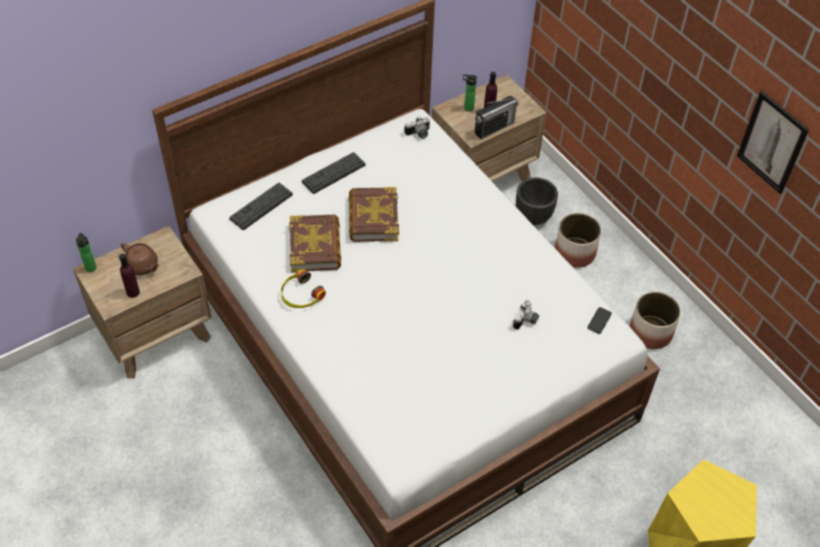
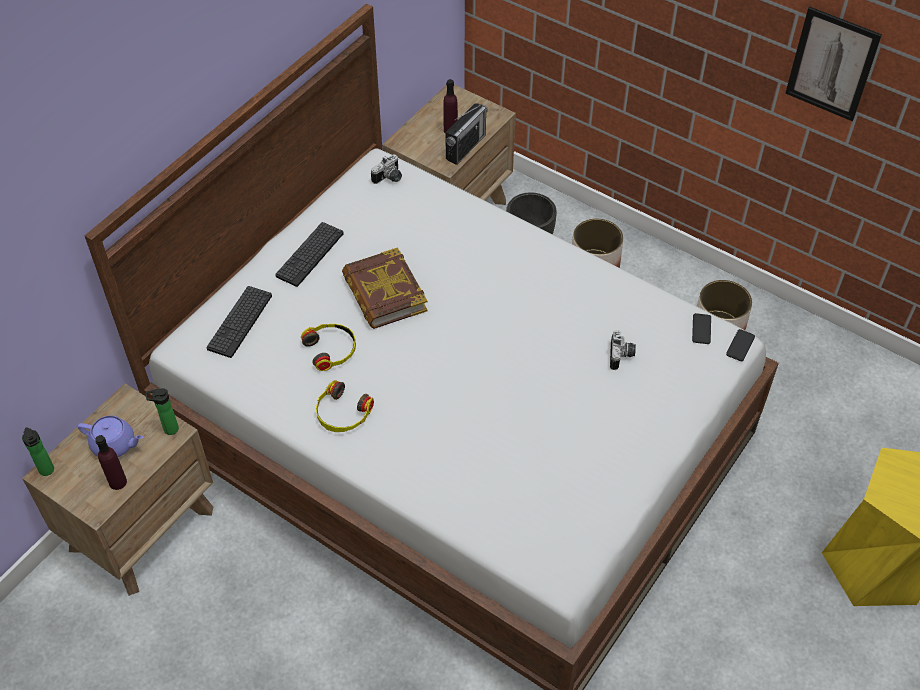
camera: 20 degrees left, 0 degrees up
brown teapot [121,243,160,275] -> purple teapot [77,416,143,457]
book [289,214,341,272] -> headphones [301,324,356,371]
bottle [463,74,477,112] -> bottle moved to [145,388,179,435]
none -> phone [726,329,755,361]

